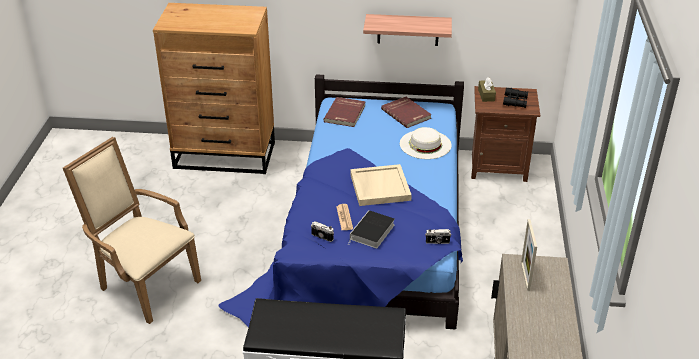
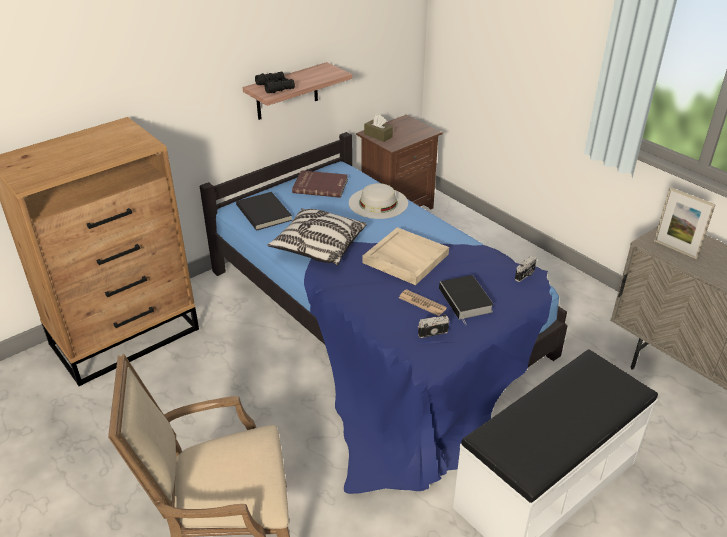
camera: 45 degrees left, 0 degrees up
red book [323,97,366,127] -> black book [236,192,292,231]
black binoculars [503,88,528,108] -> black binoculars moved to [255,71,295,93]
none -> pillow [267,208,367,265]

